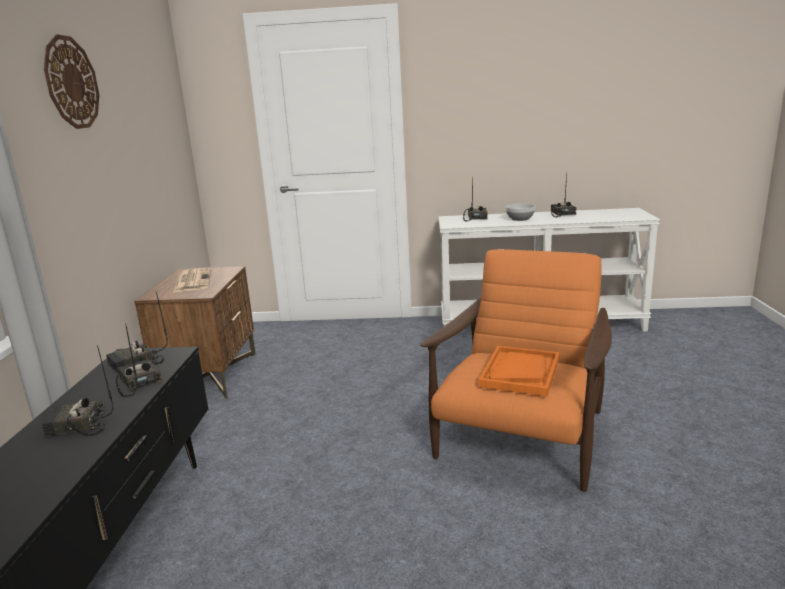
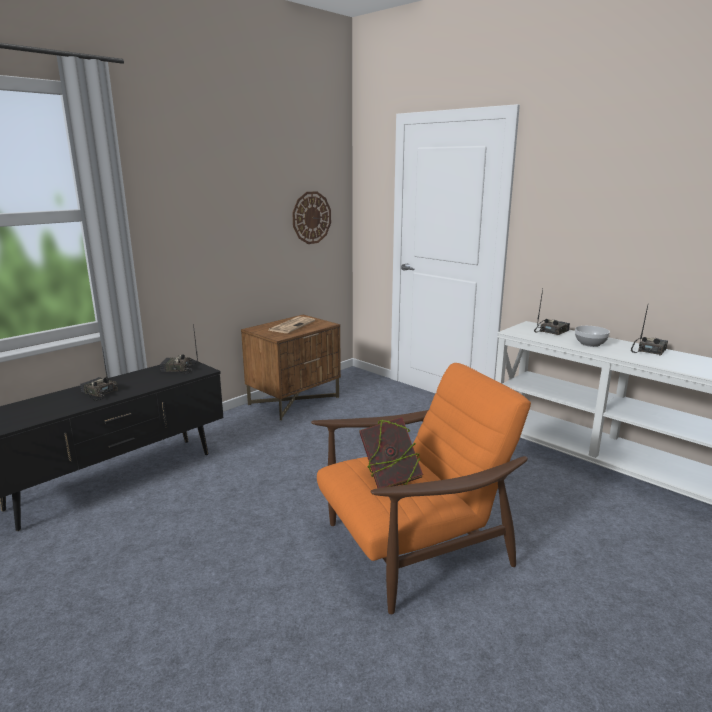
camera: 40 degrees right, 0 degrees up
wall clock [44,35,99,129] -> wall clock moved to [292,191,331,244]
radio [116,323,162,397] -> none
orange tray [479,346,559,396] -> book [359,417,423,488]

